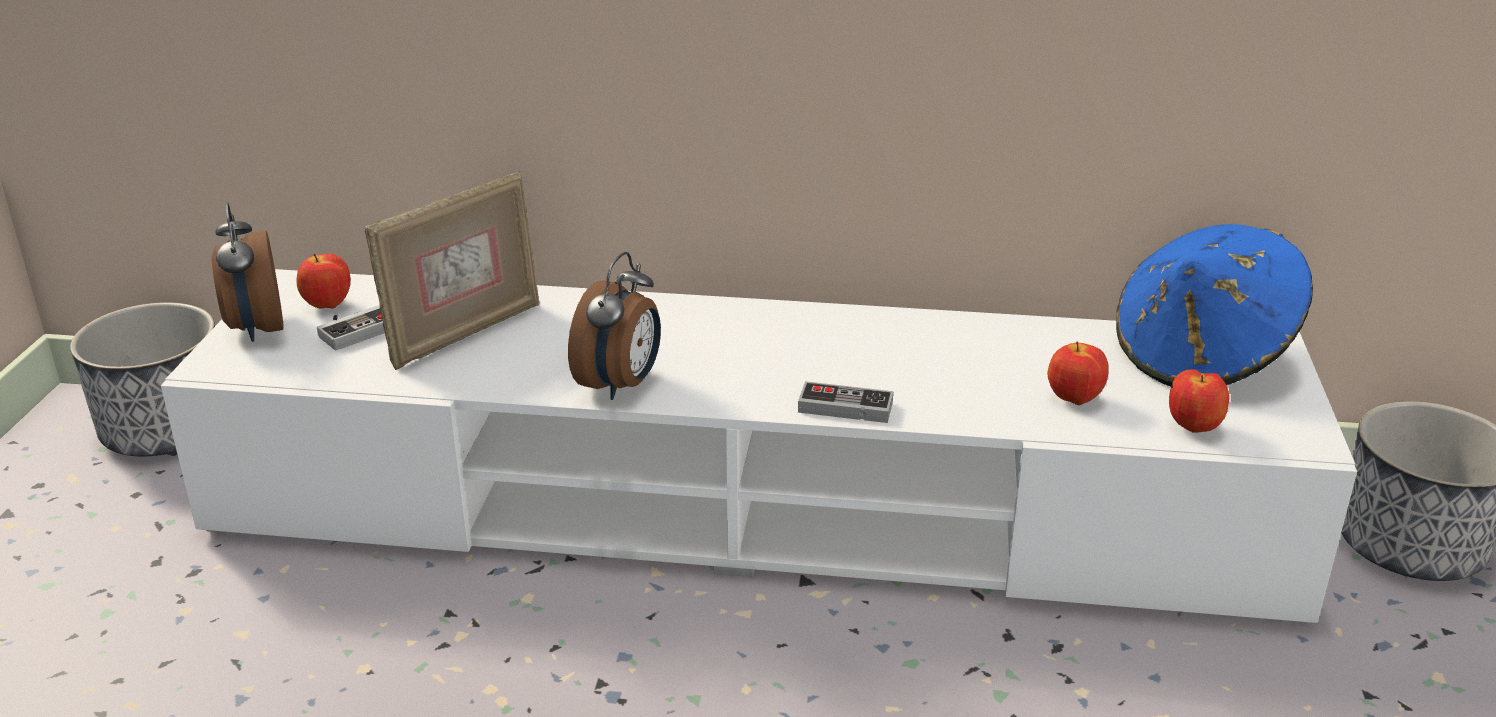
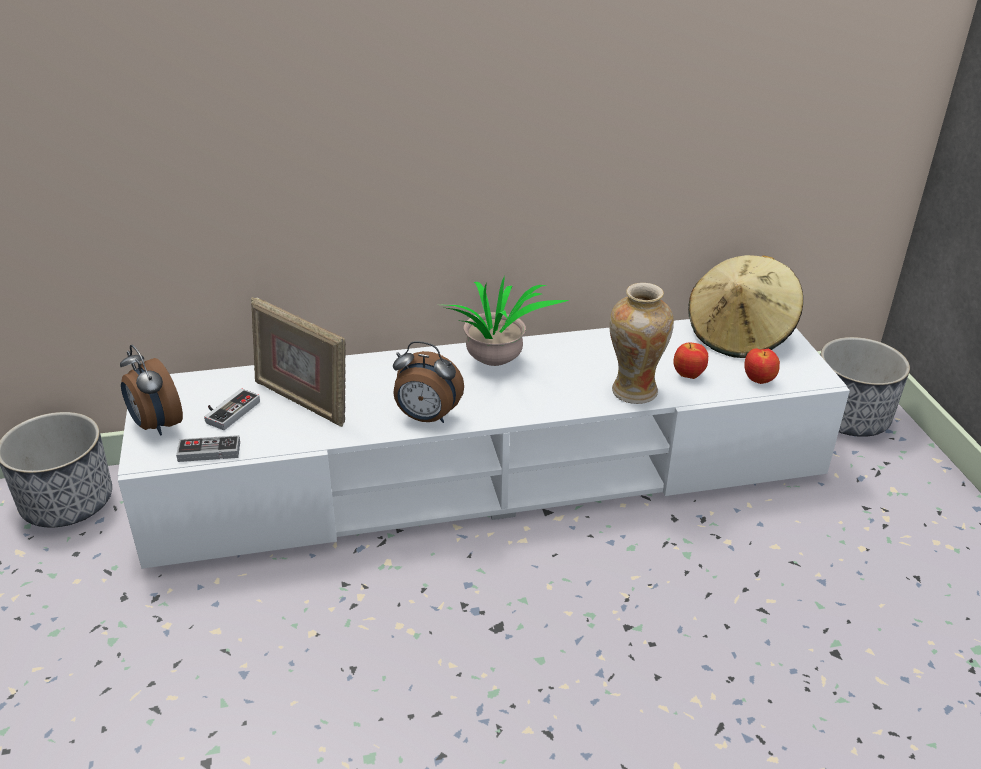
camera: 20 degrees left, 5 degrees up
apple [296,254,351,309] -> none
picture frame [365,170,540,370] -> picture frame turned 105 degrees clockwise [251,297,346,427]
alarm clock [568,252,661,400] -> alarm clock turned 105 degrees clockwise [393,341,464,423]
game controller [798,381,893,423] -> game controller moved to [176,435,240,462]
blue hat [1116,224,1313,387] -> beige hat [688,255,803,358]
none -> potted plant [447,275,569,366]
none -> vase [609,283,674,404]

